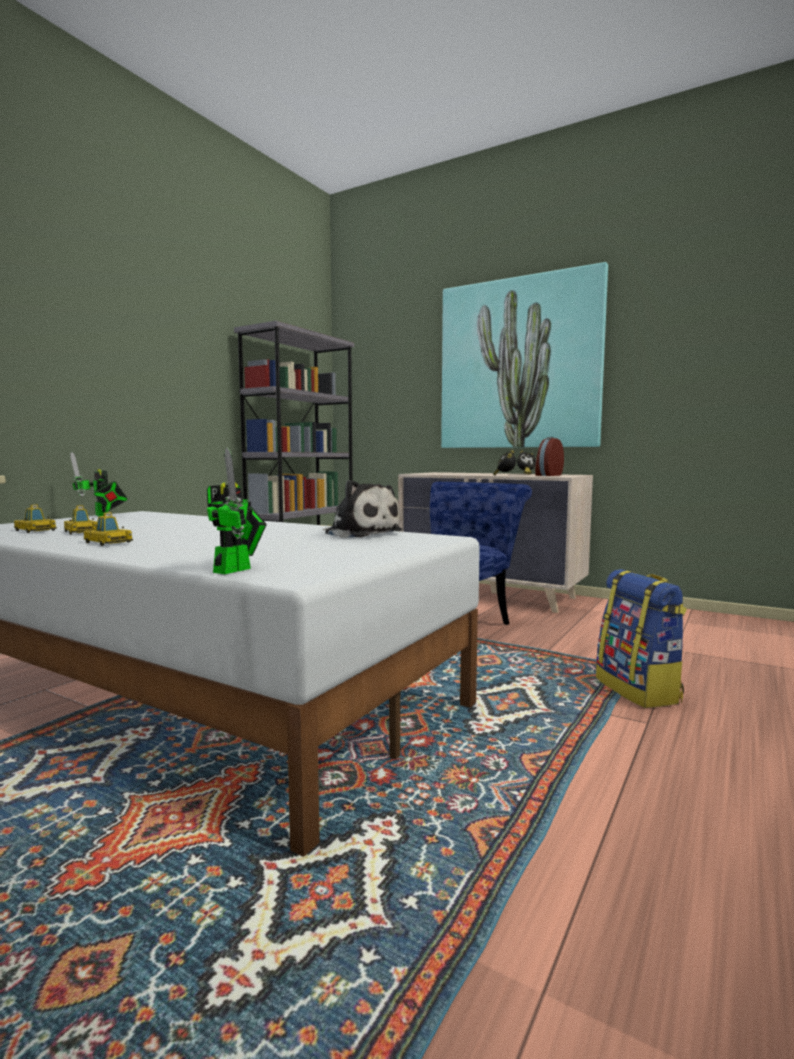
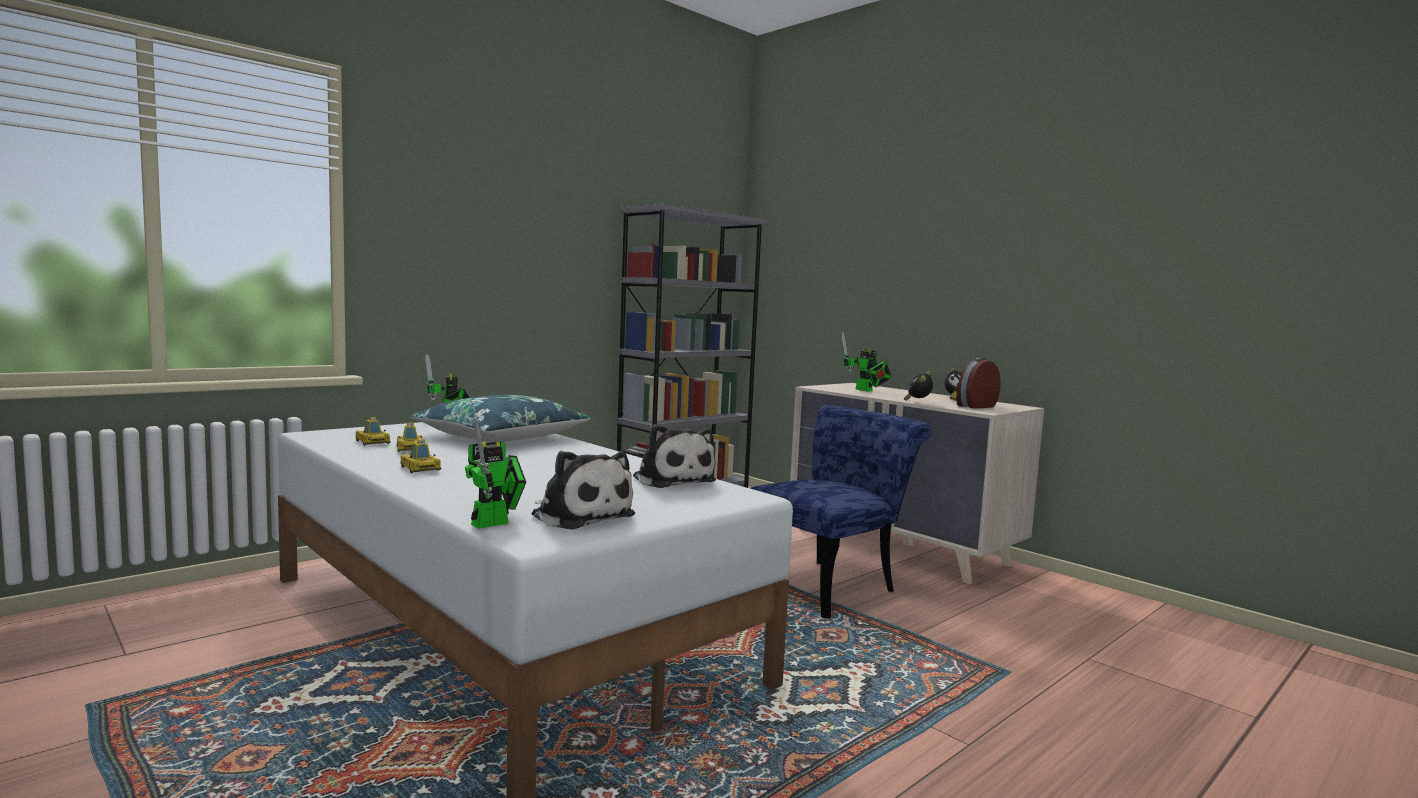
camera: 15 degrees right, 0 degrees up
picture [441,262,608,448] -> none
backpack [596,569,687,708] -> none
none -> blue pillow [410,395,591,442]
none -> plush toy [532,451,635,530]
none -> toy robot [841,332,892,391]

